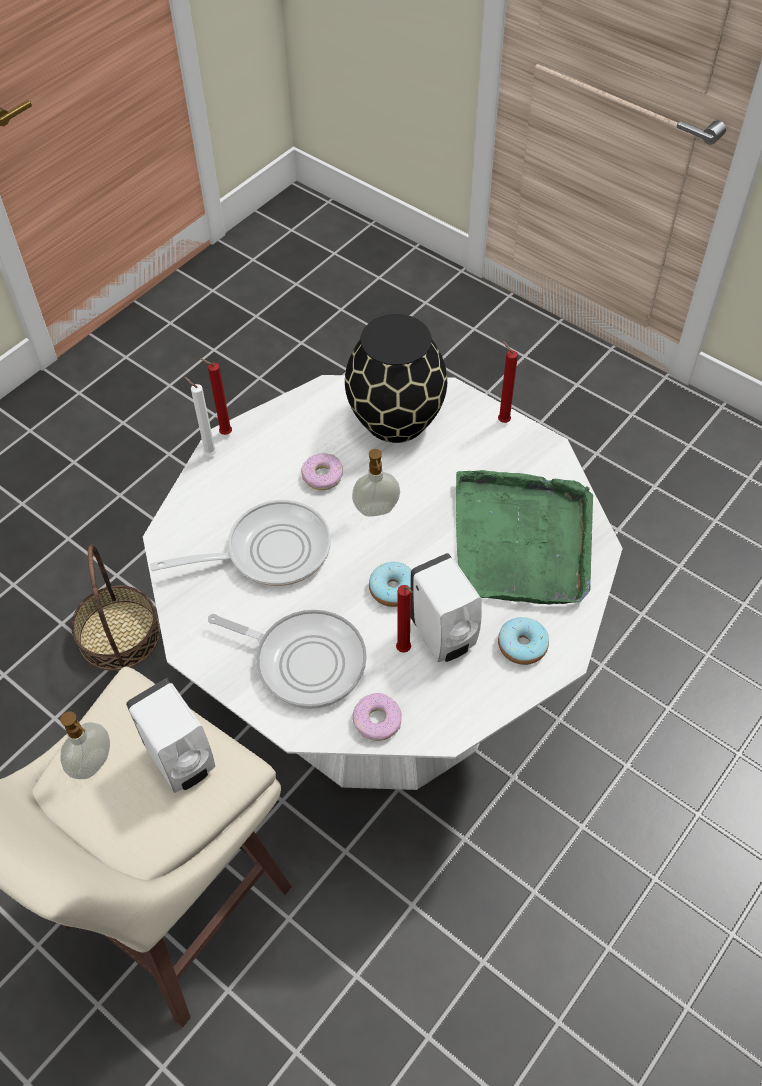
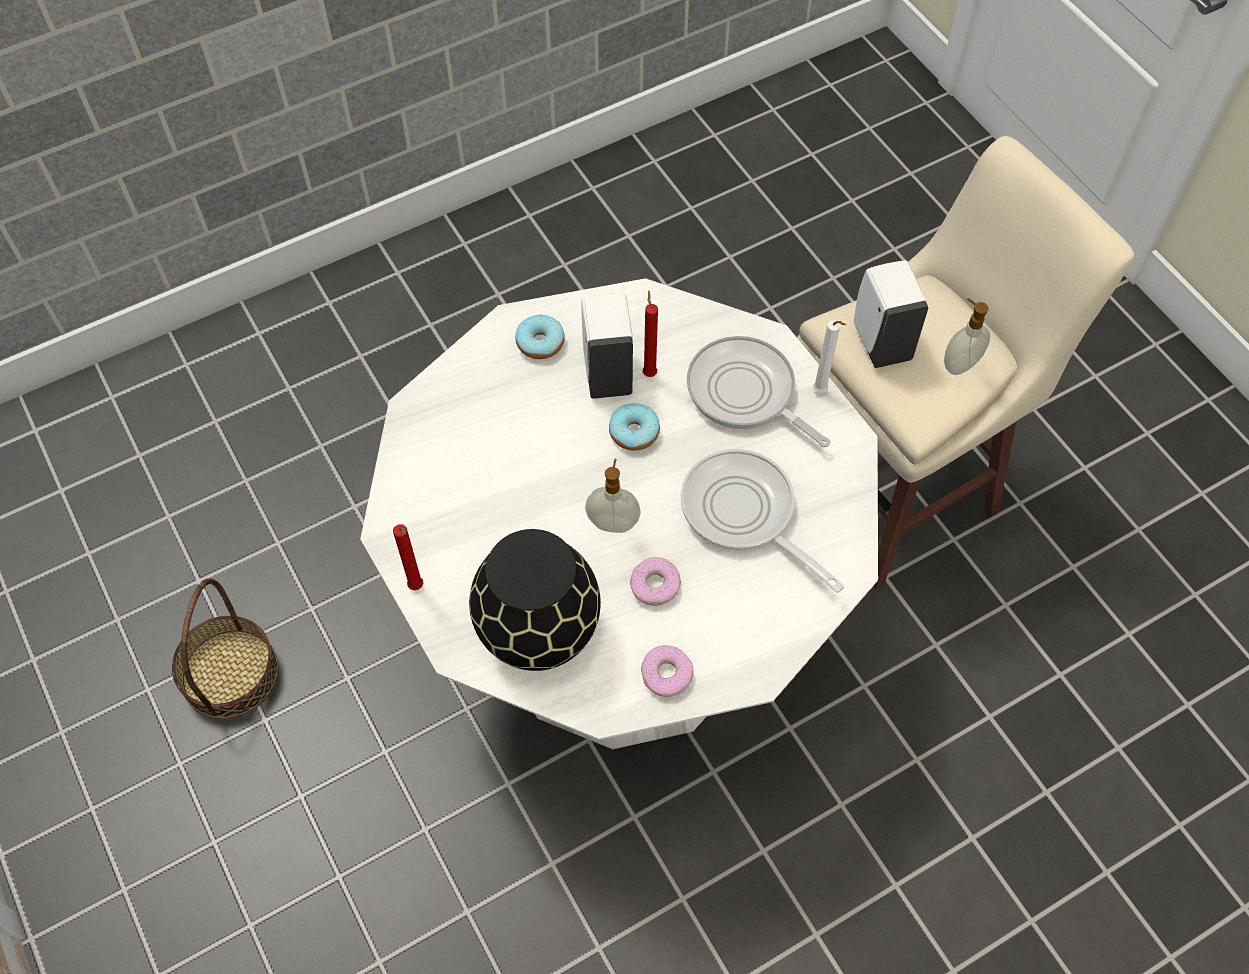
camera: 160 degrees left, 5 degrees up
basket [71,544,160,671] -> basket moved to [172,578,278,719]
frying pan [150,500,331,586] -> frying pan turned 45 degrees clockwise [681,449,844,593]
white candle [184,377,217,456] -> white candle moved to [813,320,846,393]
red candle [200,358,232,435] -> none
donut [352,693,402,741] -> donut moved to [641,645,693,697]
green tray [456,470,593,604] -> none

